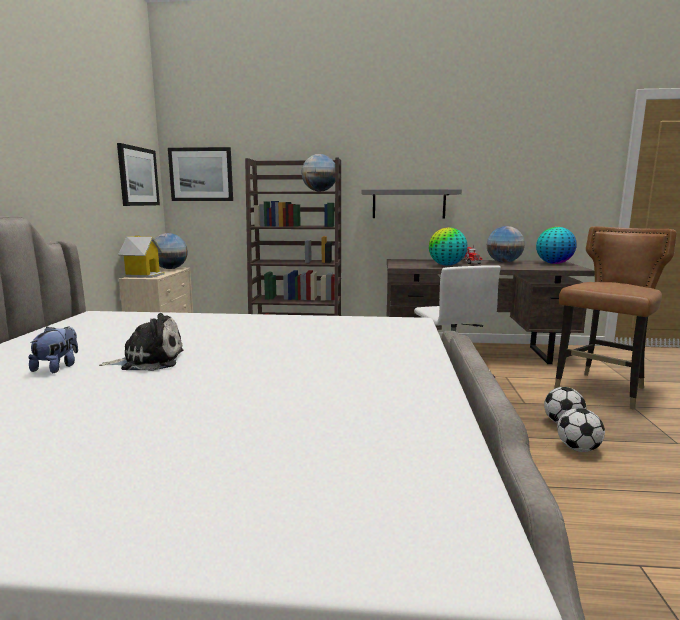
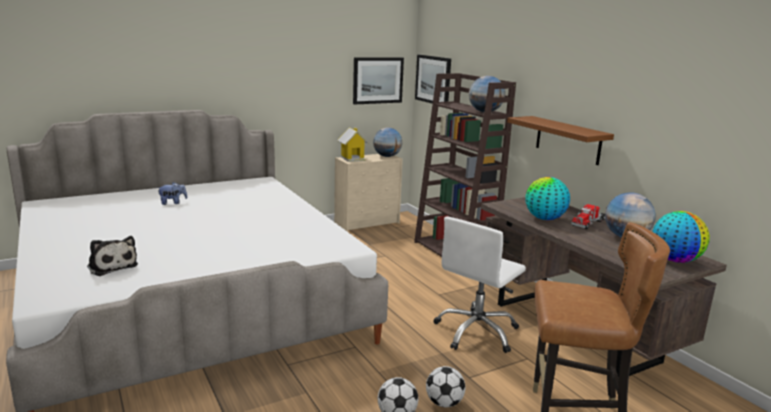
camera: 55 degrees right, 5 degrees up
plush toy [99,313,183,371] -> plush toy moved to [87,236,138,276]
grey shelf [362,189,462,218] -> brown shelf [507,116,614,165]

